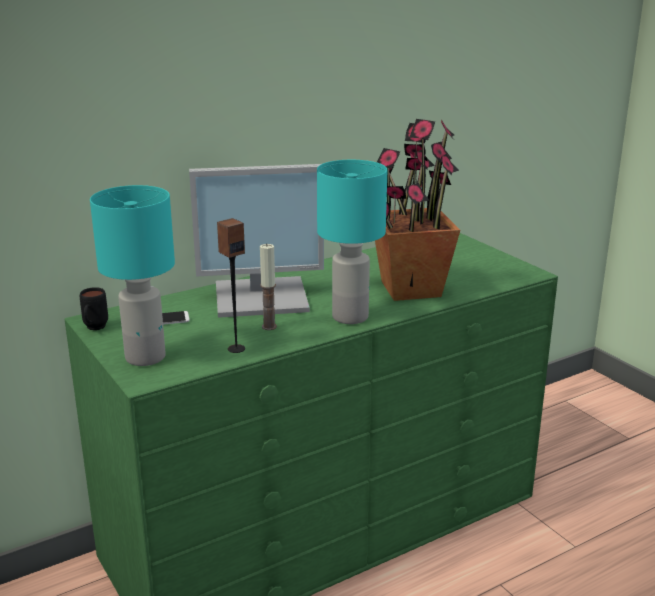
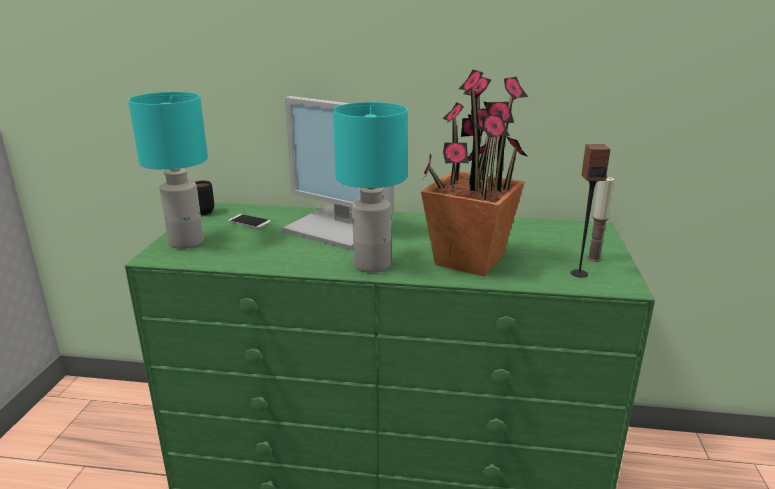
camera: 40 degrees right, 0 degrees up
speaker [217,218,245,353] -> speaker moved to [571,144,610,278]
candle [260,243,277,330] -> candle moved to [587,176,614,262]

